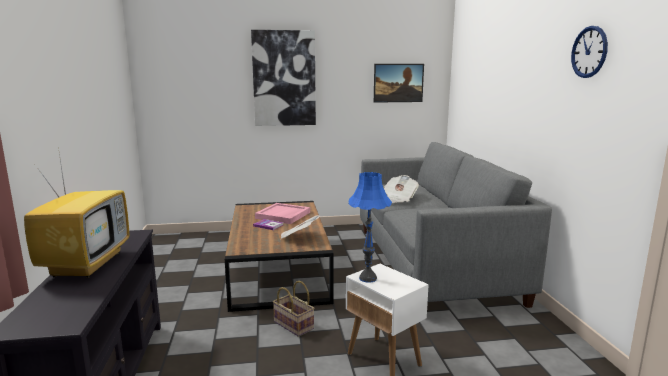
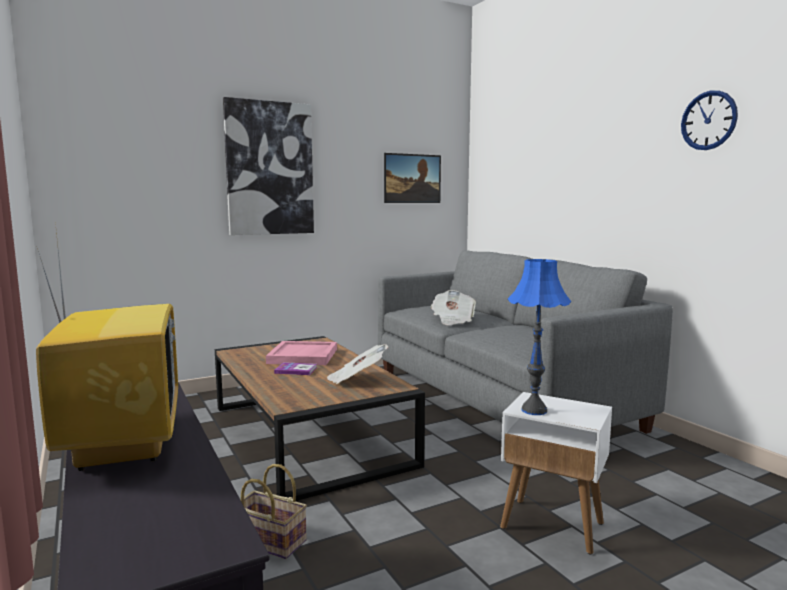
camera: 20 degrees left, 5 degrees down
basket [273,281,315,337] -> basket moved to [241,464,307,559]

